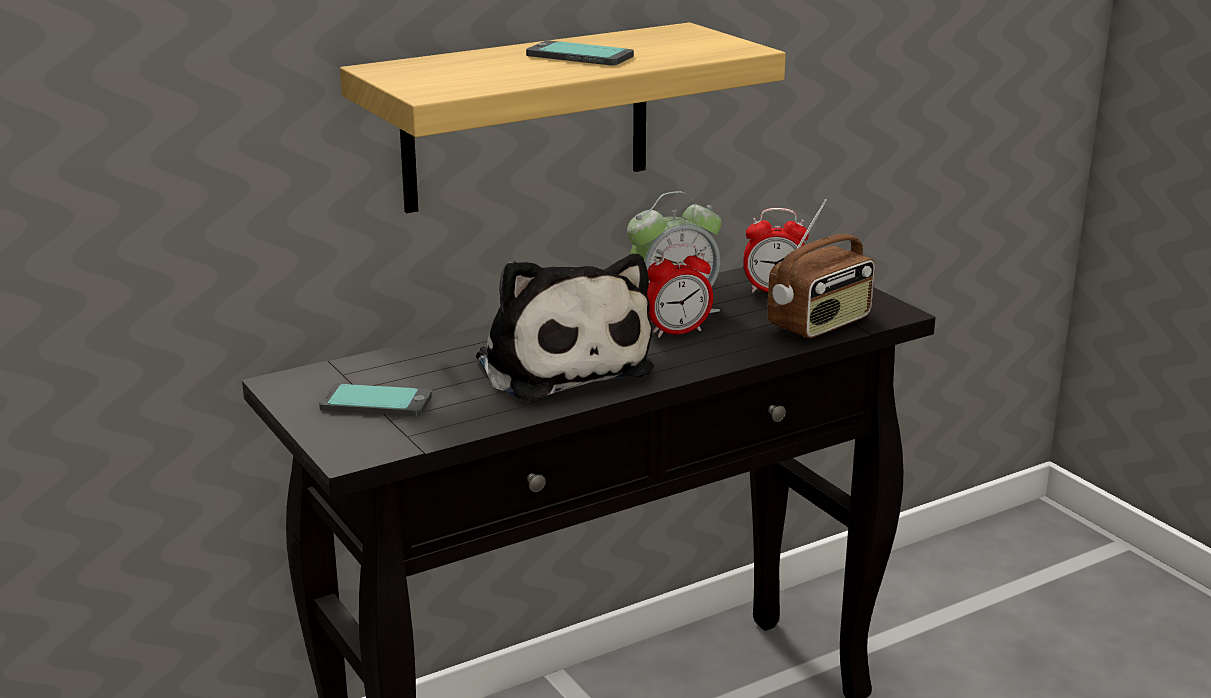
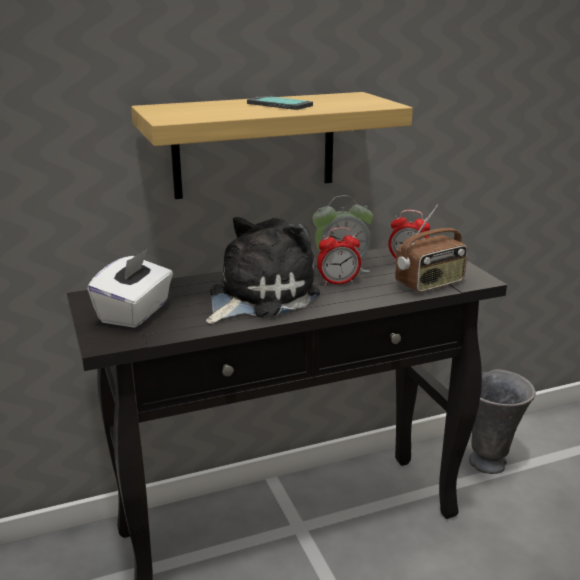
camera: 10 degrees right, 0 degrees up
phone [319,384,432,417] -> white tissue box [87,249,173,328]
plush toy [476,254,654,401] -> plush toy turned 120 degrees counterclockwise [206,217,320,324]
none -> grey vase [469,369,536,474]

